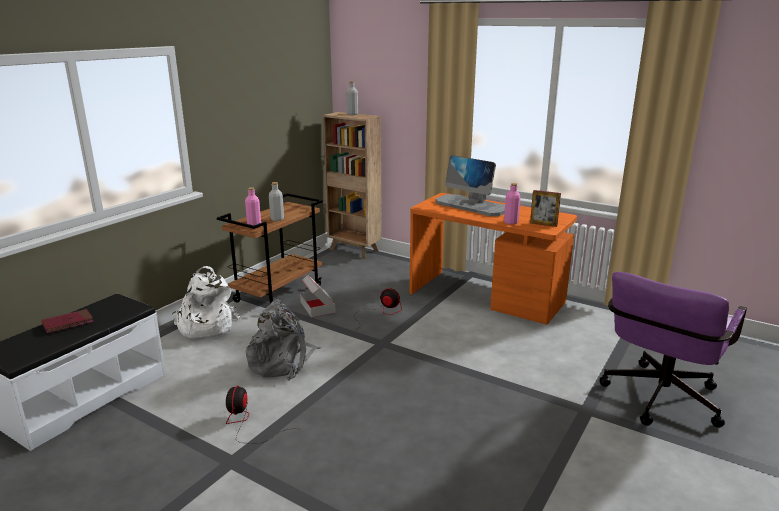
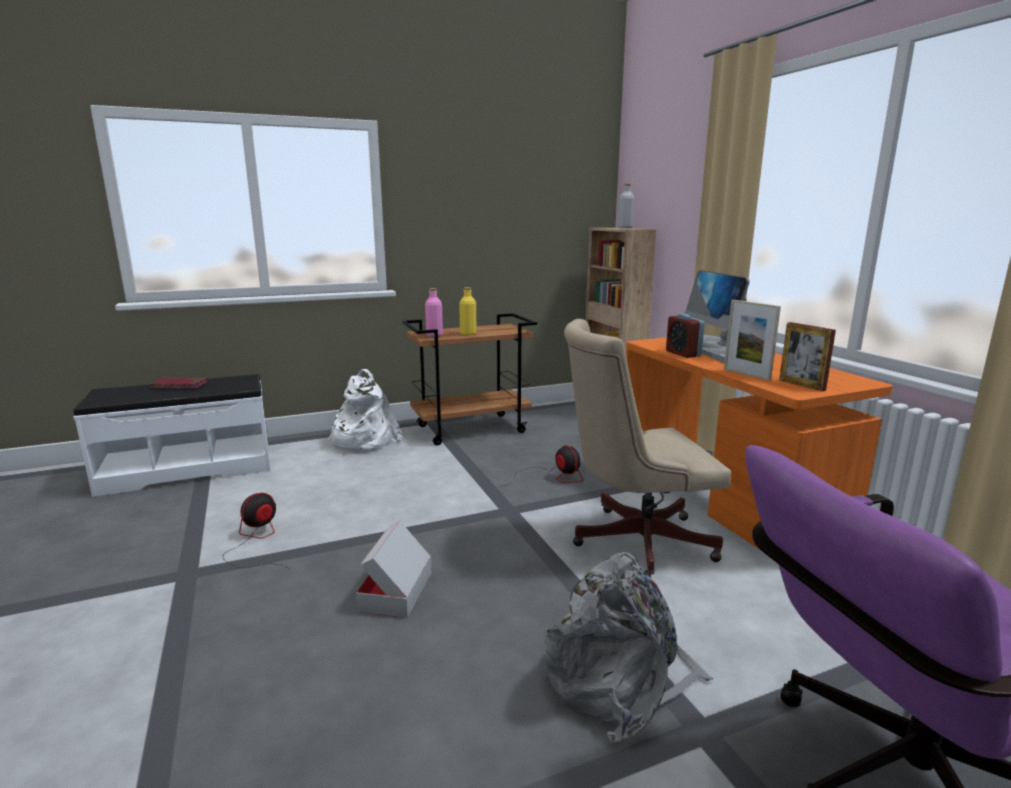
camera: 35 degrees right, 5 degrees down
grey backpack [246,299,321,380] -> grey backpack moved to [545,552,713,743]
grey bottle [269,182,284,221] -> yellow bottle [459,287,477,336]
cardboard box [300,275,336,318] -> cardboard box moved to [356,521,432,618]
pink bottle [504,183,521,225] -> picture frame [724,300,781,381]
none -> beige office chair [564,319,731,578]
none -> alarm clock [666,314,705,358]

